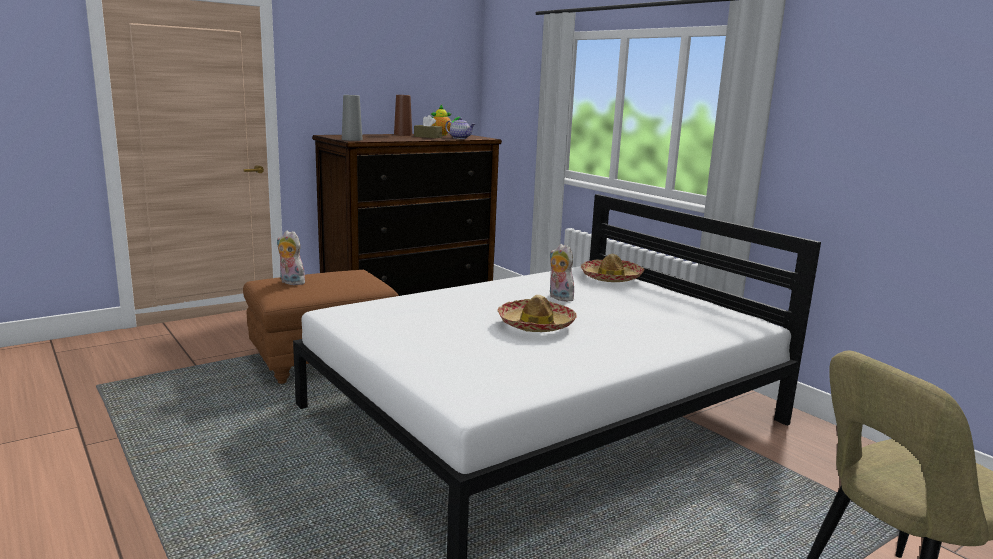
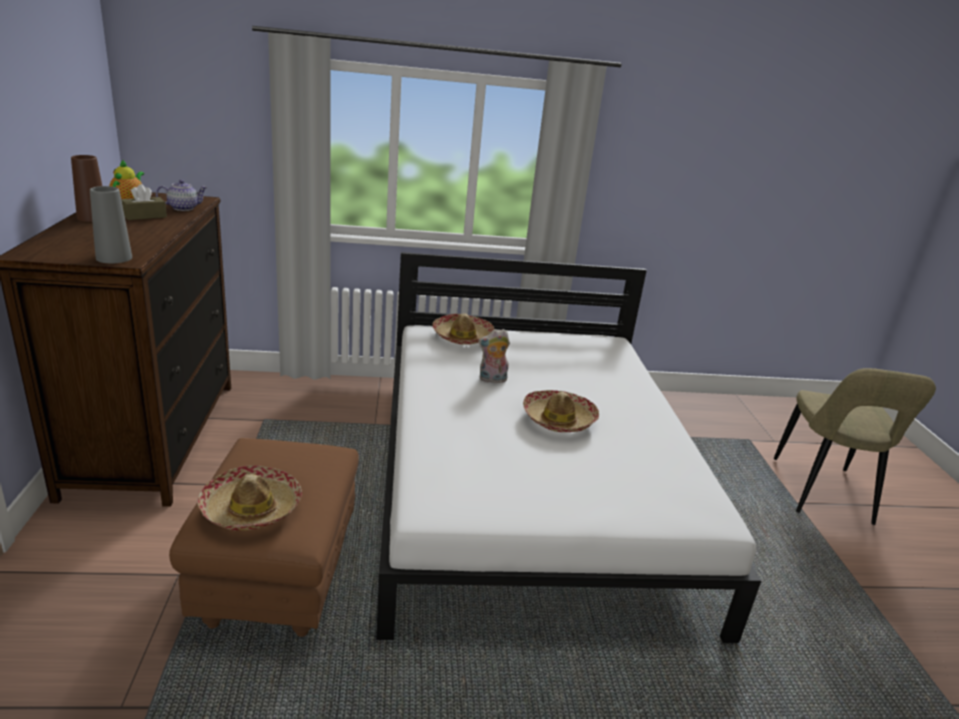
camera: 60 degrees left, 10 degrees up
plush toy [277,231,305,285] -> hat [197,465,302,531]

